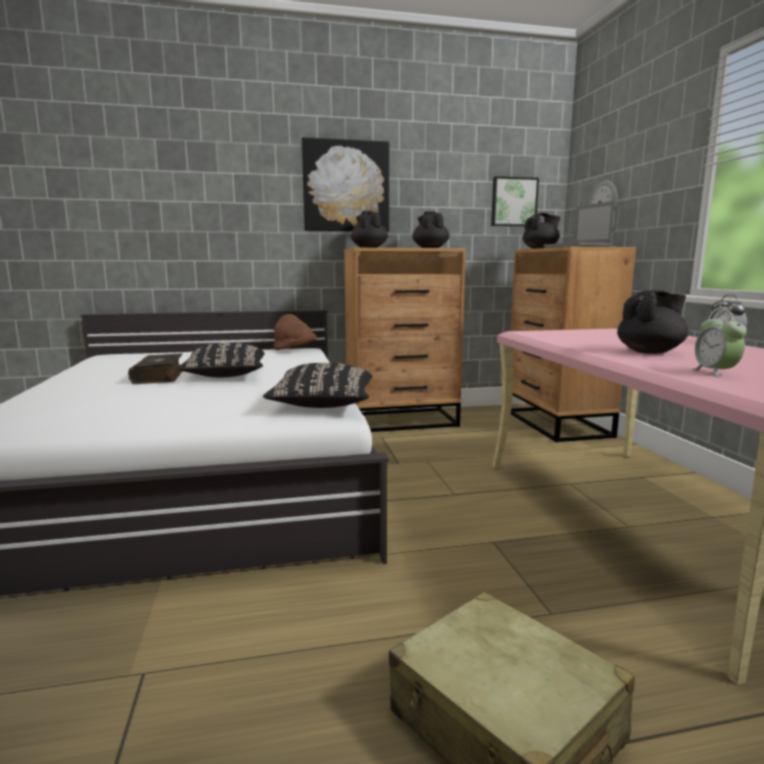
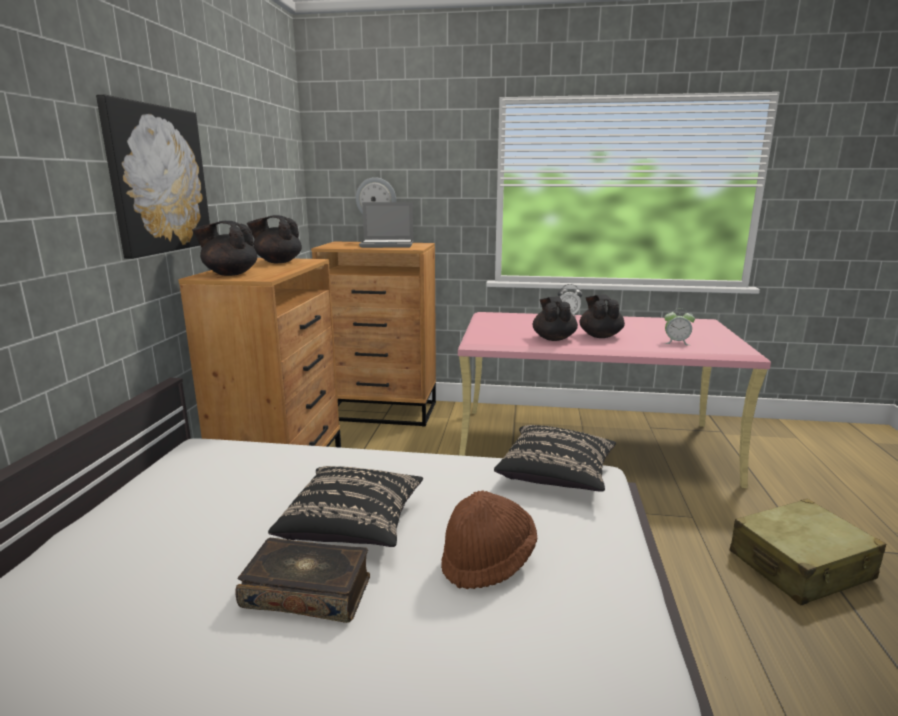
camera: 70 degrees left, 5 degrees up
brown hat [273,314,316,350] -> brown hat moved to [441,490,537,589]
picture [491,176,539,226] -> none
black teapot [523,213,560,249] -> black teapot moved to [533,296,578,341]

